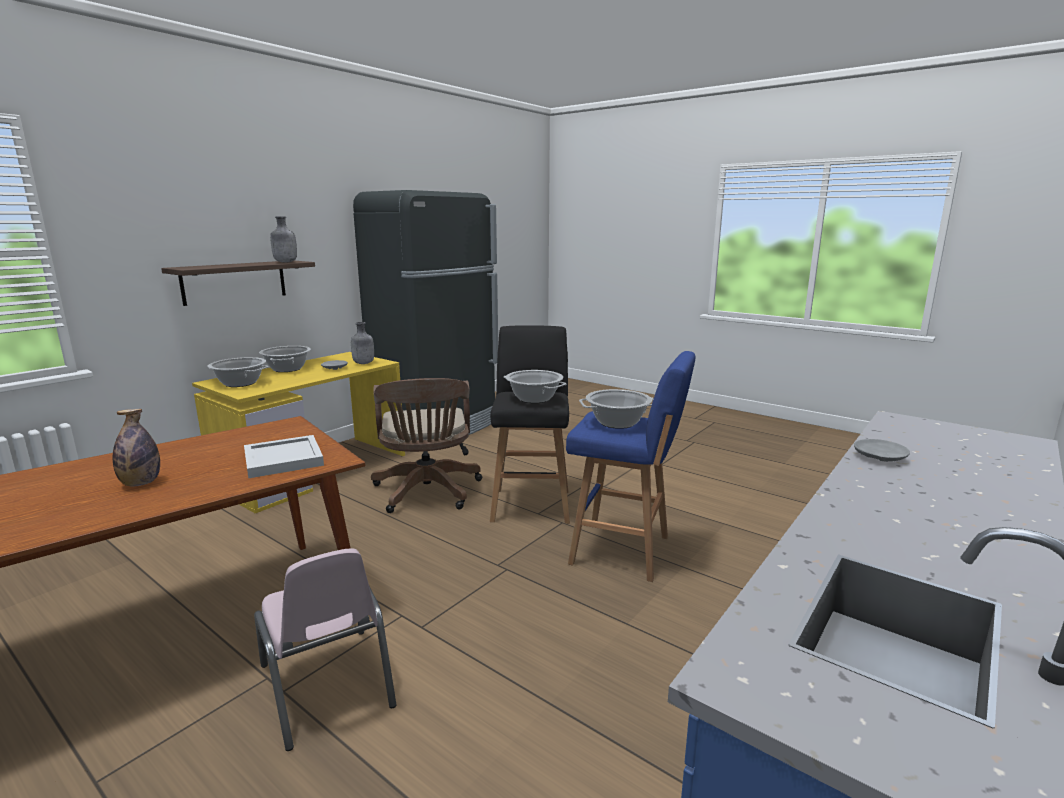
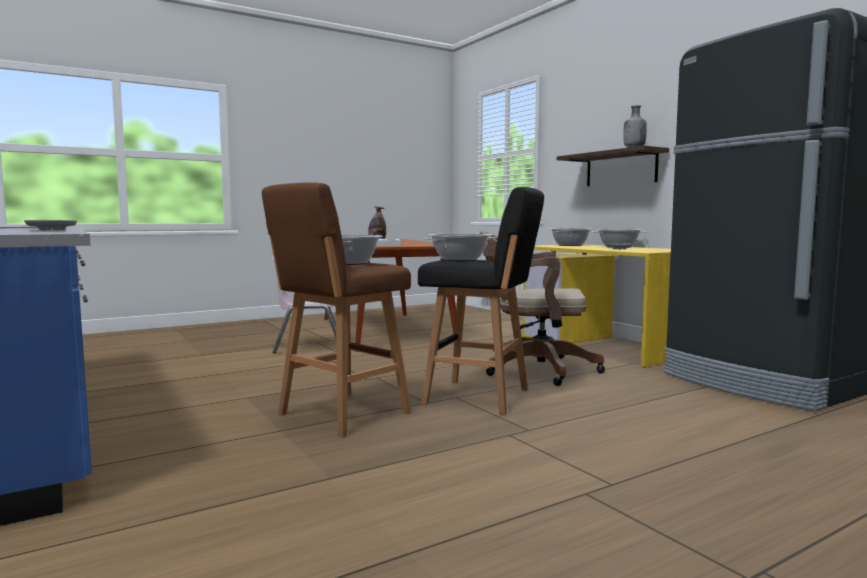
camera: 110 degrees right, 10 degrees down
grey bottle [351,322,374,364] -> none
blue stool [566,351,695,582] -> brown stool [262,182,412,438]

